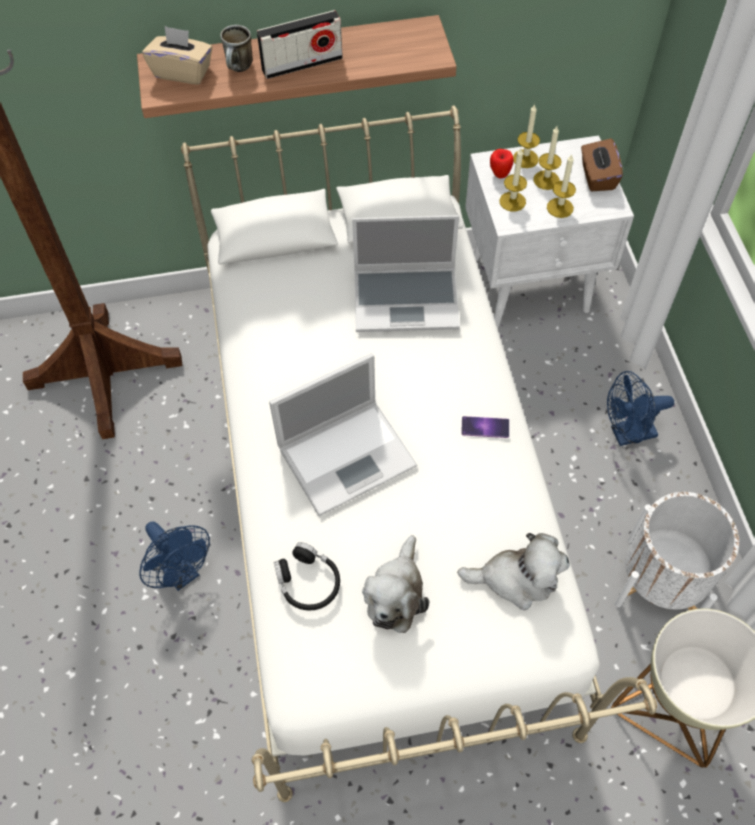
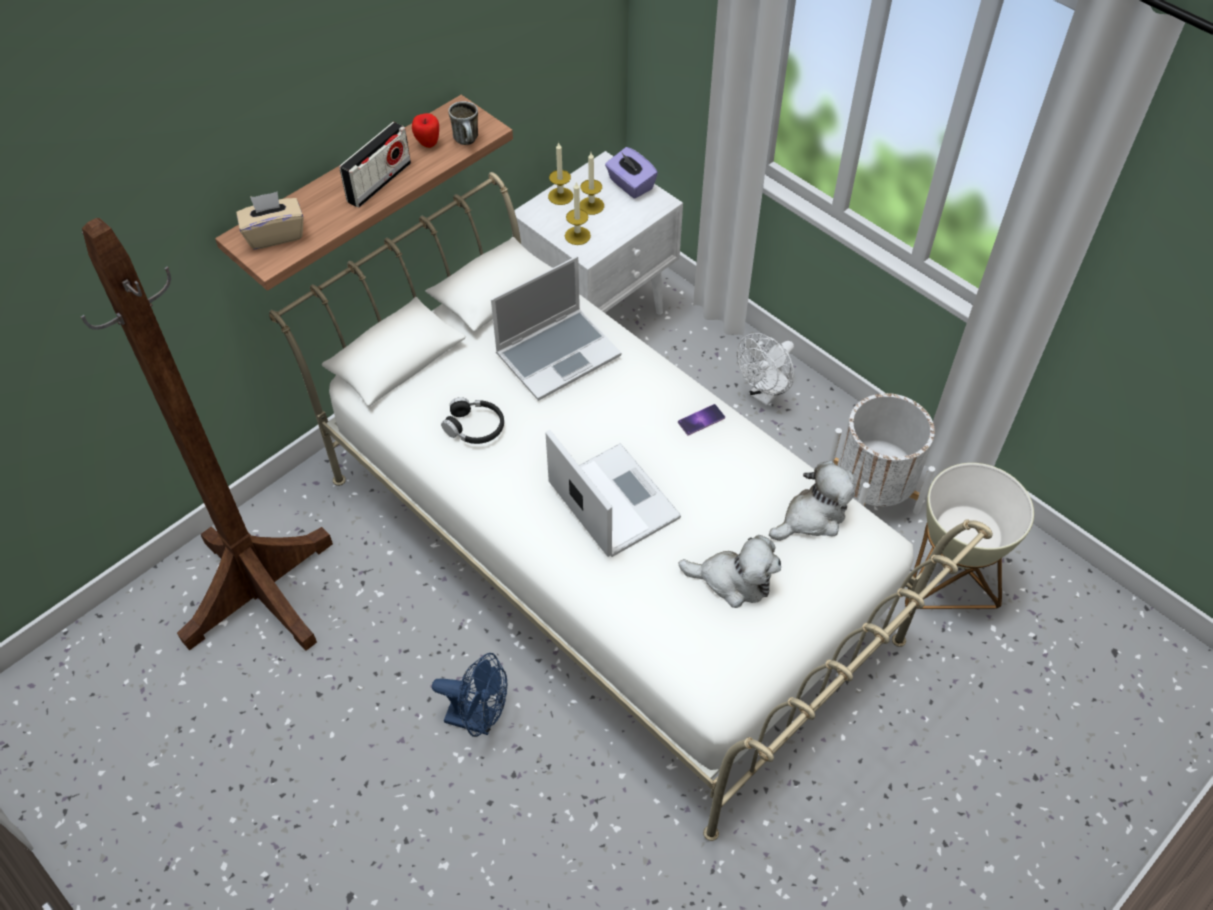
camera: 35 degrees left, 5 degrees down
mug [220,25,253,72] -> mug moved to [448,101,478,145]
laptop [269,353,417,516] -> laptop turned 60 degrees counterclockwise [546,430,681,557]
black headphones [273,542,340,611] -> black headphones moved to [441,397,504,444]
plush toy [362,535,430,633] -> plush toy turned 60 degrees counterclockwise [678,535,781,608]
apple [490,149,514,178] -> apple moved to [412,113,439,148]
candle [547,154,576,218] -> none
brown tissue box [581,138,623,191] -> purple tissue box [605,147,658,199]
blue fan [607,371,674,446] -> white fan [737,333,794,406]

